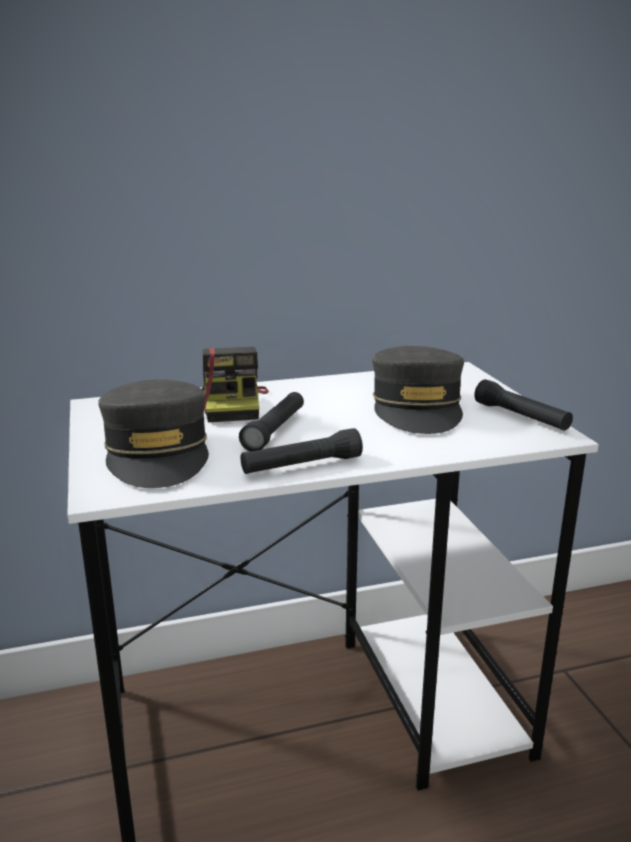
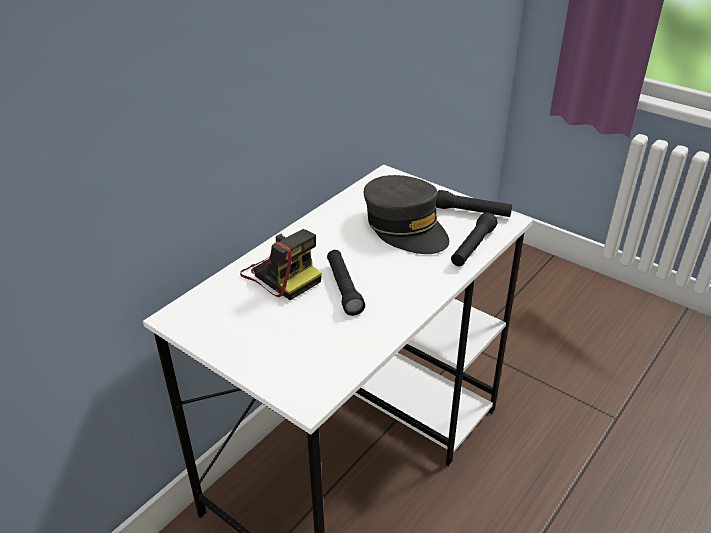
camera: 35 degrees left, 15 degrees up
grey cap [98,380,209,488] -> none
black flashlight [241,428,363,474] -> black flashlight moved to [451,212,498,266]

